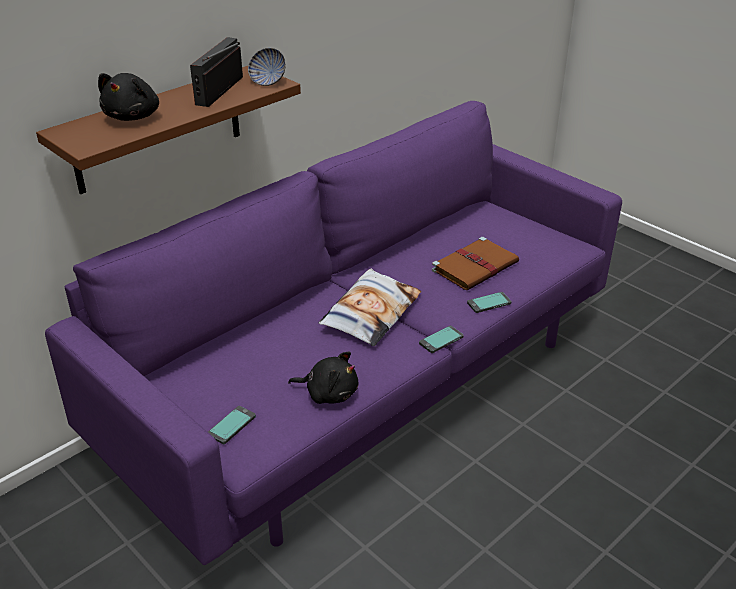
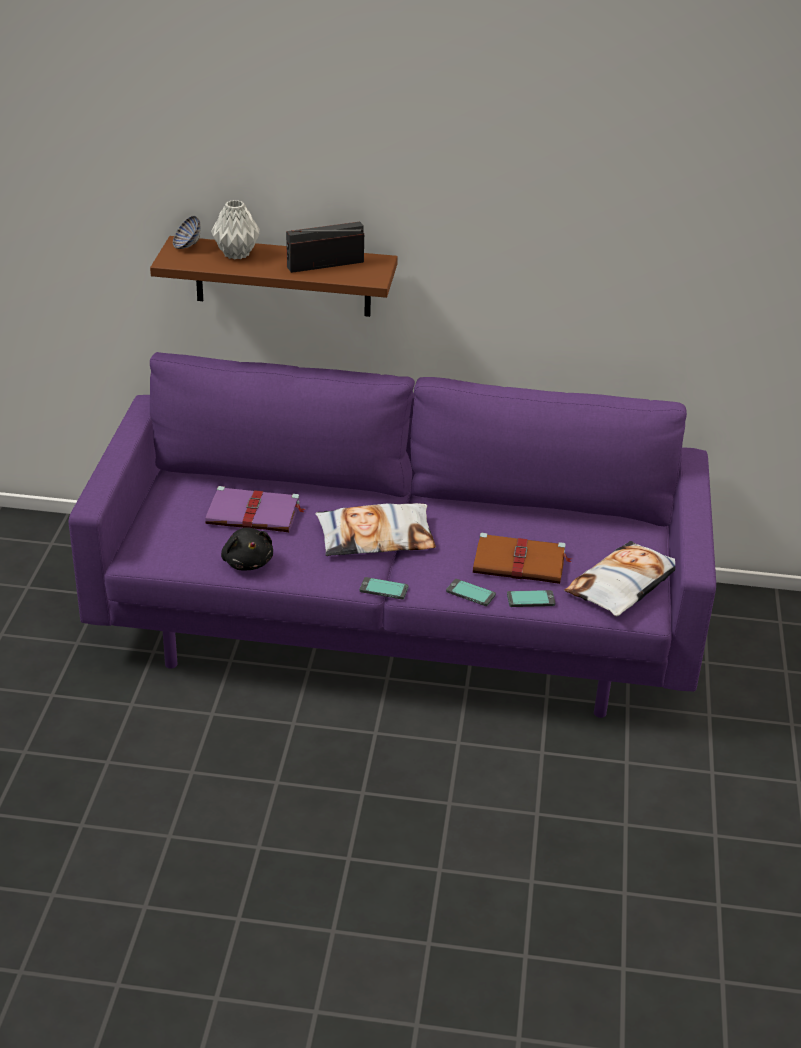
camera: 50 degrees right, 0 degrees up
black plush toy [98,73,159,121] -> grey vase [211,200,260,260]
phone [208,406,256,444] -> phone moved to [507,590,555,607]
bowl [248,48,286,86] -> bowl moved to [173,216,201,249]
none -> purple book [205,486,305,532]
none -> pillow [564,541,675,616]

